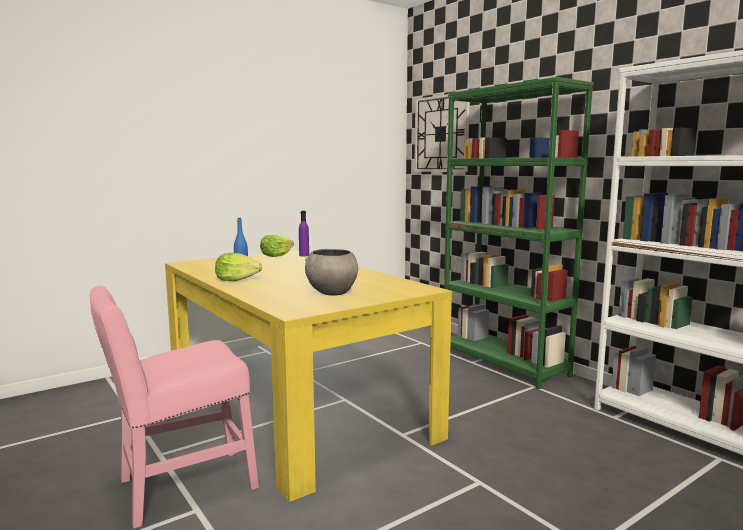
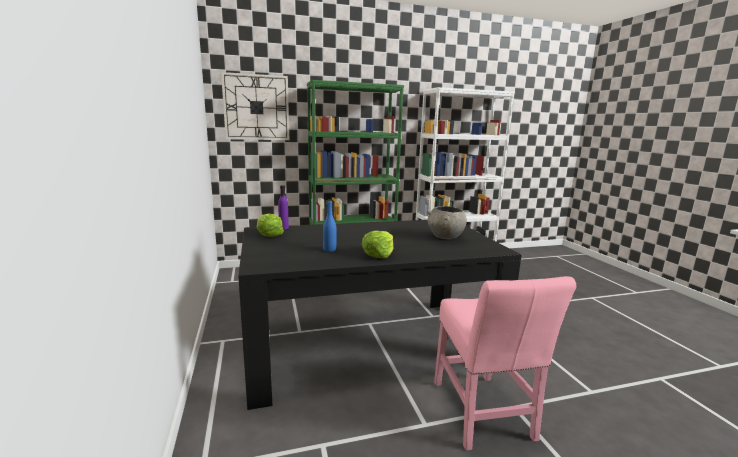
camera: 70 degrees left, 5 degrees up
yellow dining table [165,250,452,502] -> black dining table [238,220,522,410]

